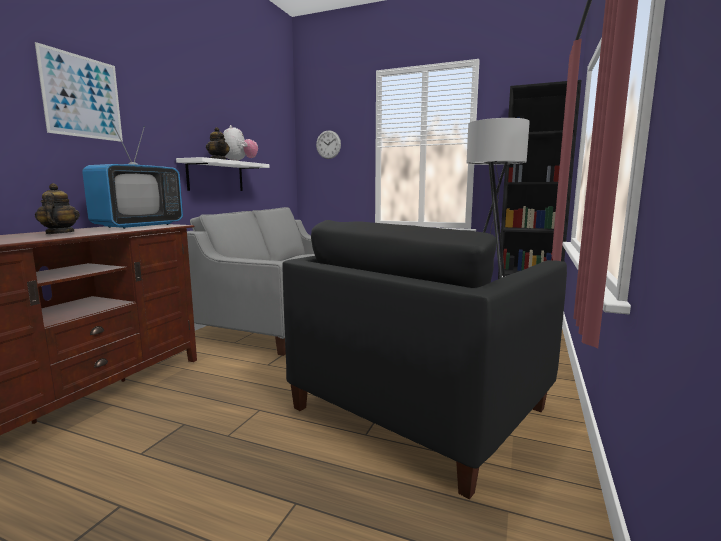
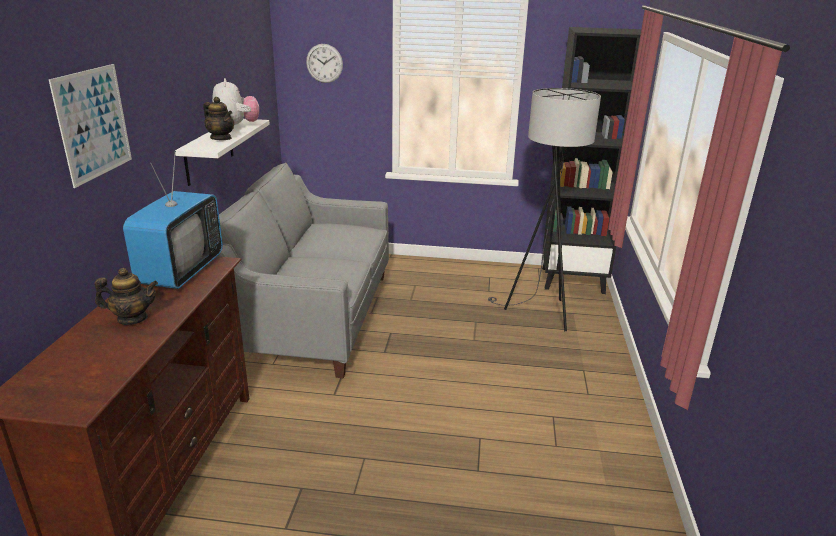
camera: 15 degrees left, 15 degrees up
teapot [35,183,80,234] -> teapot turned 120 degrees clockwise [95,268,158,325]
black armchair [282,220,567,499] -> none

